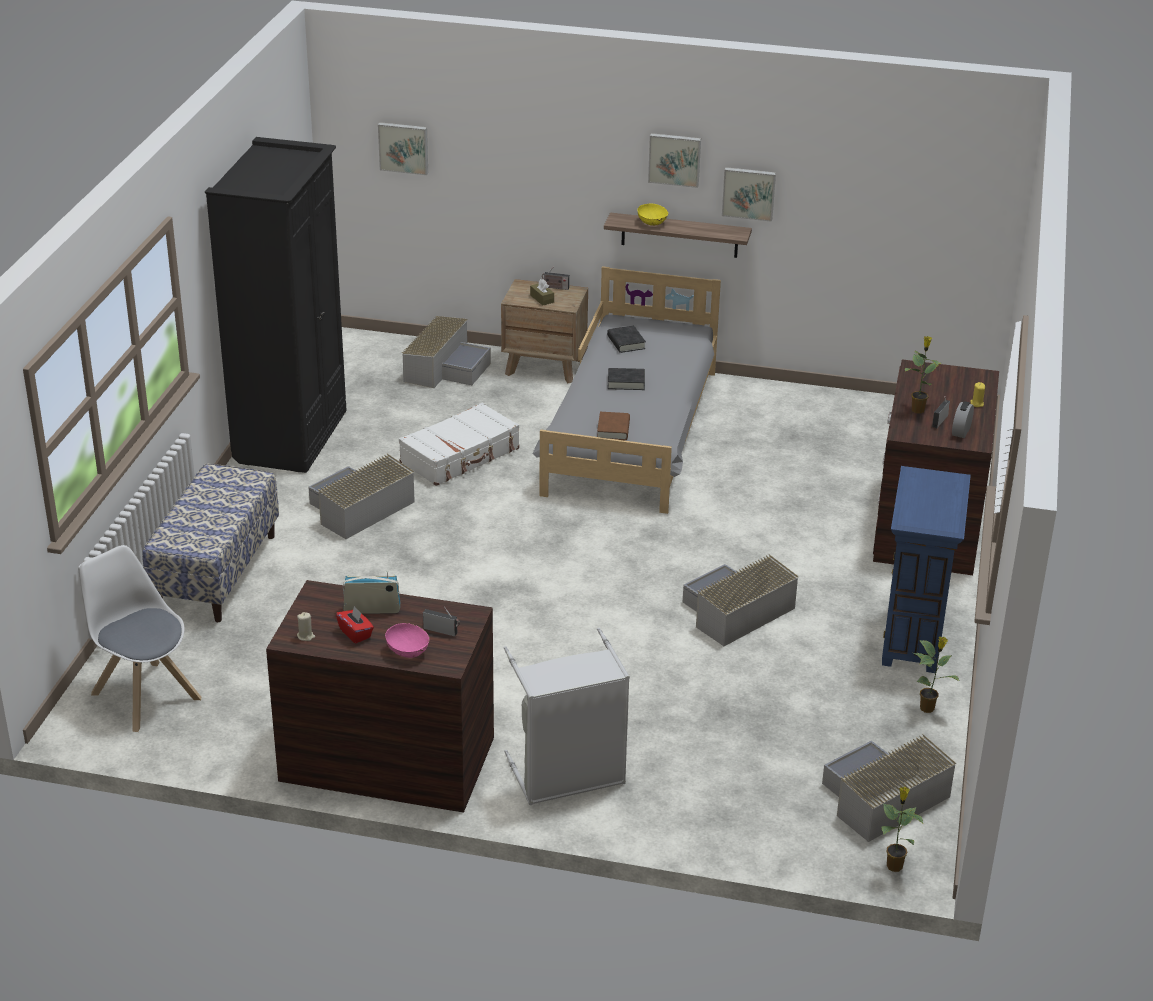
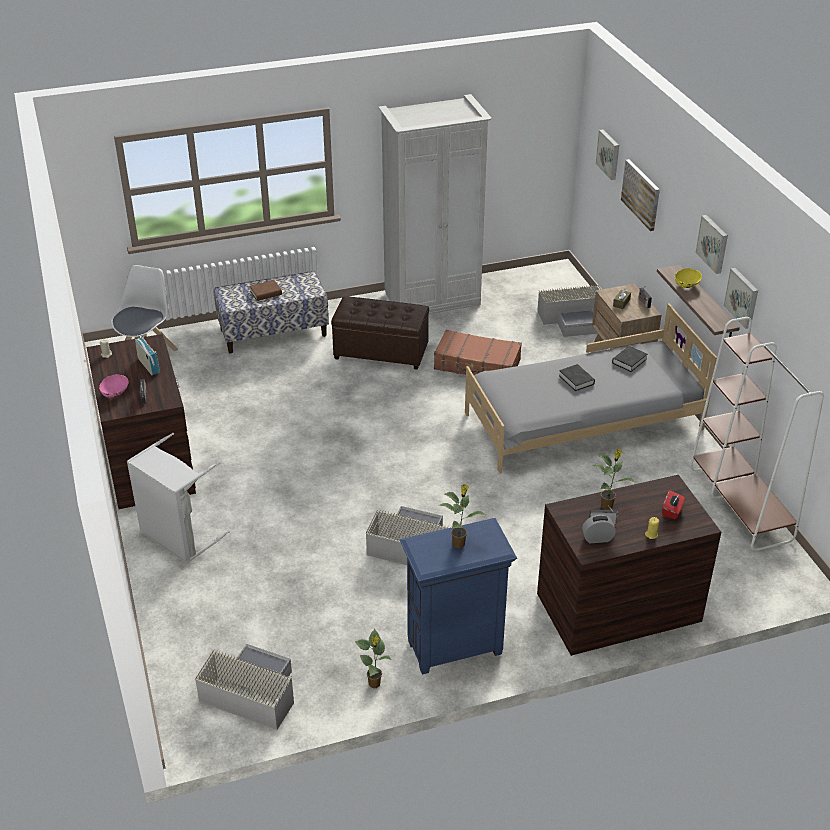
camera: 60 degrees right, 5 degrees up
black wardrobe [205,137,347,473] -> white wardrobe [379,94,491,314]
grey storage box [309,454,415,539] -> brown ottoman [331,296,429,370]
red tissue box [336,606,374,643] -> red tissue box moved to [662,490,685,519]
white suitcase [399,403,519,486] -> brown suitcase [434,330,522,375]
brown book [597,412,630,440] -> brown book moved to [250,280,282,301]
potted plant [882,787,923,872] -> potted plant moved to [439,484,486,548]
none -> picture [621,159,660,231]
none -> brown clothes rack [690,317,824,551]

